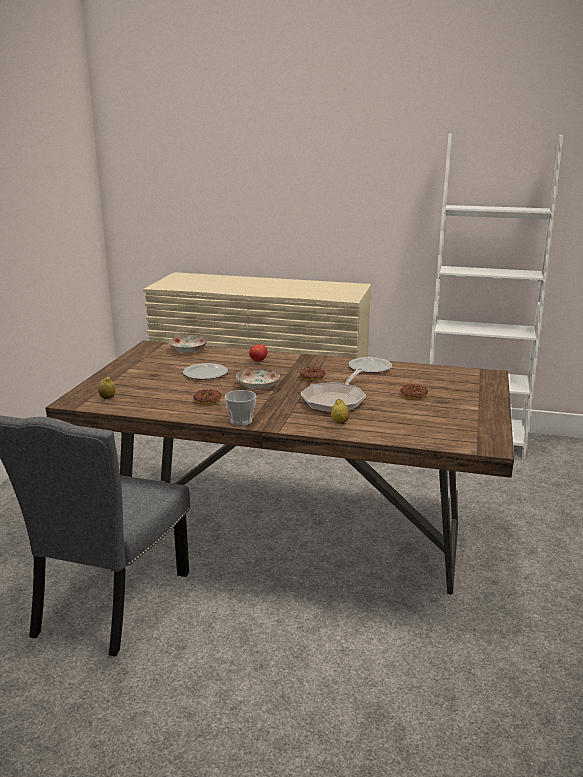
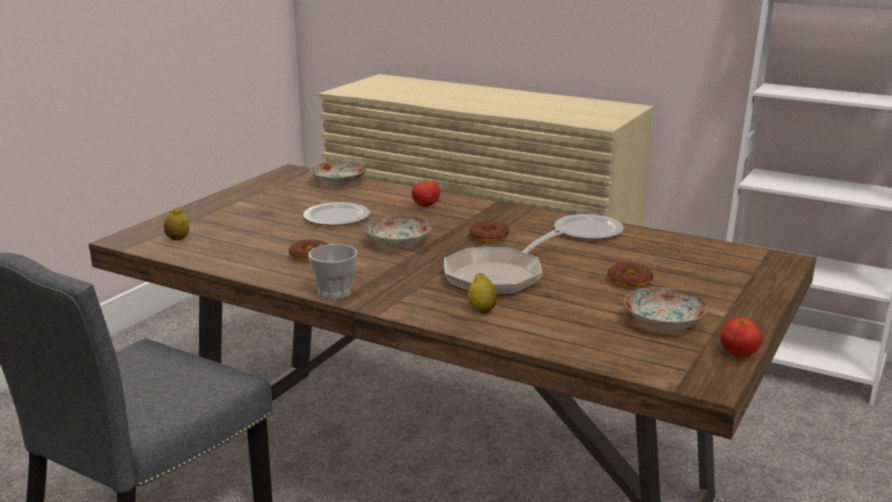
camera: 15 degrees right, 0 degrees up
none -> plate [624,287,707,330]
none -> tomato [720,318,762,357]

